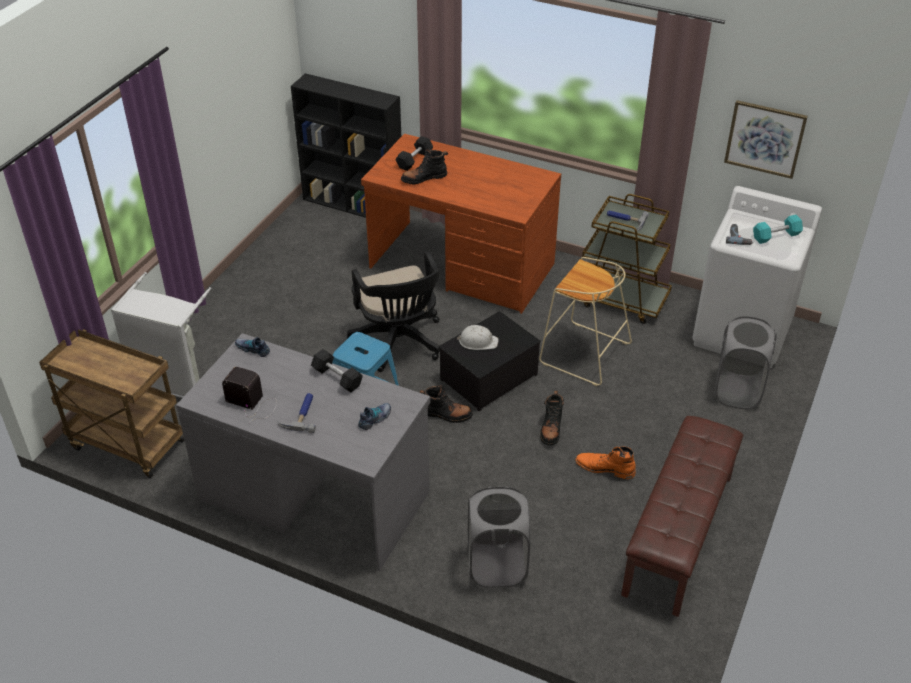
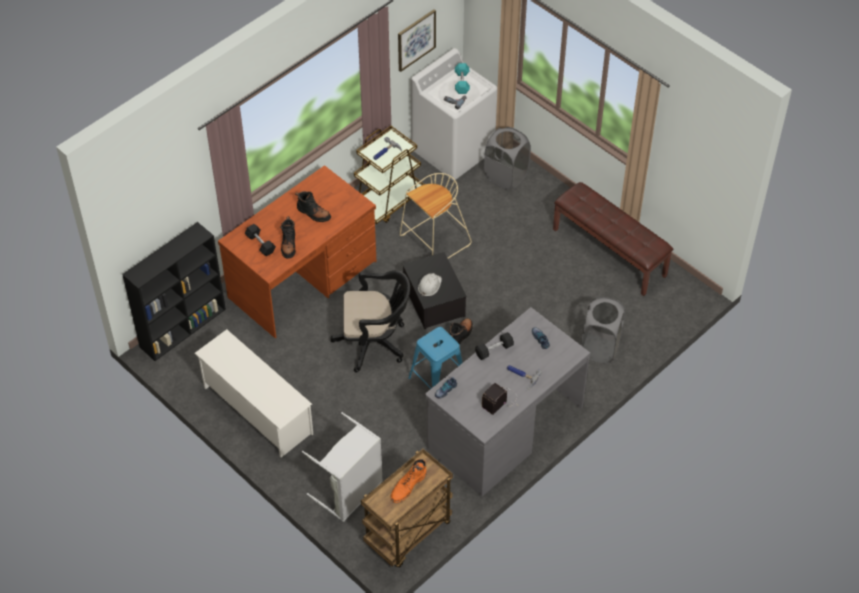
camera: 70 degrees left, 10 degrees up
black boot [540,391,564,446] -> black boot moved to [295,191,331,222]
orange boot [575,447,636,479] -> orange boot moved to [390,459,427,503]
none -> white shoe rack [194,329,313,458]

